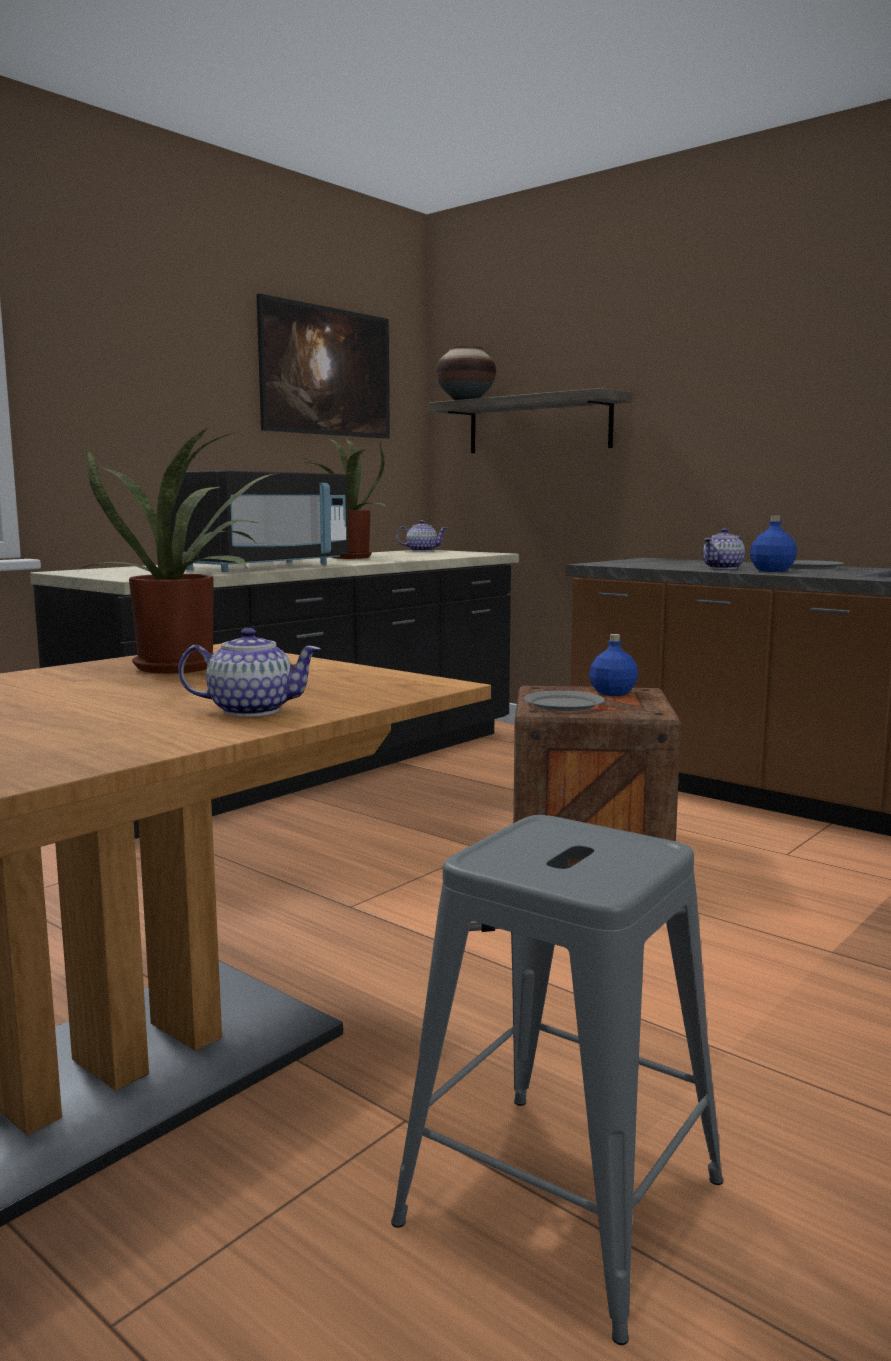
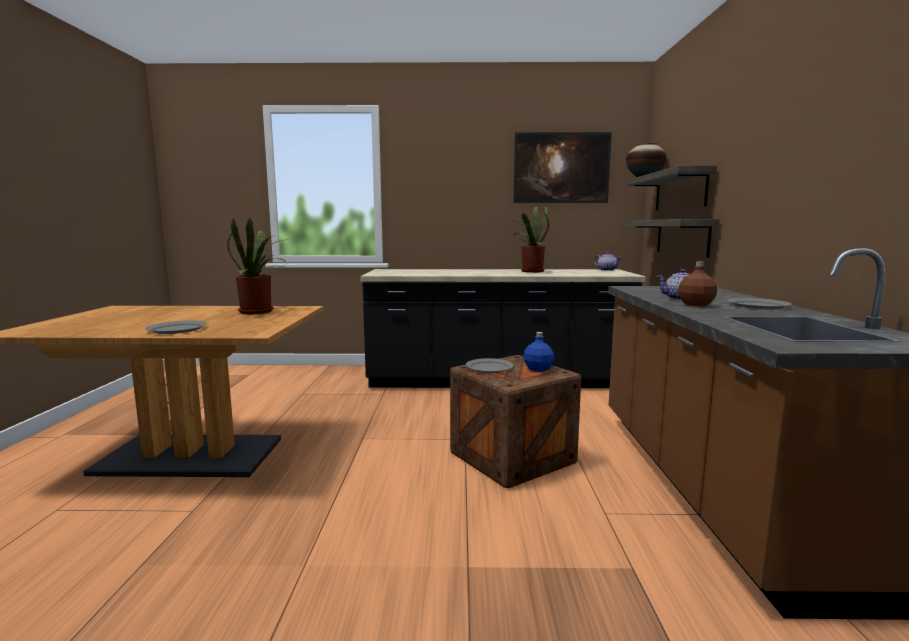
camera: 50 degrees right, 0 degrees up
black microwave [164,470,348,572] -> none
teapot [178,628,321,717] -> grey plate [145,320,207,334]
grey stool [391,815,723,1345] -> none
blue bottle [750,515,797,572] -> brown bottle [678,262,717,306]
none -> shelf [626,219,720,258]

